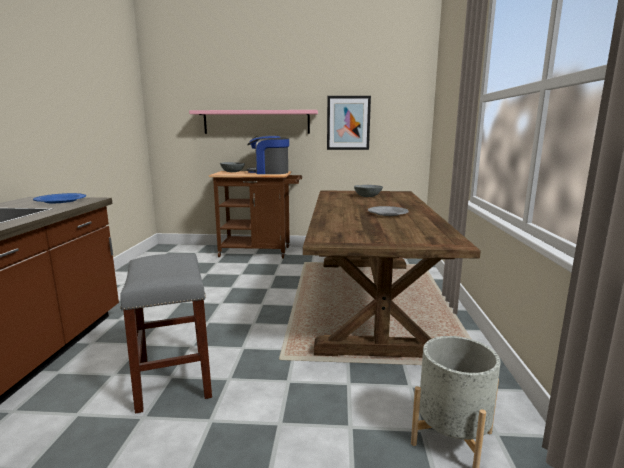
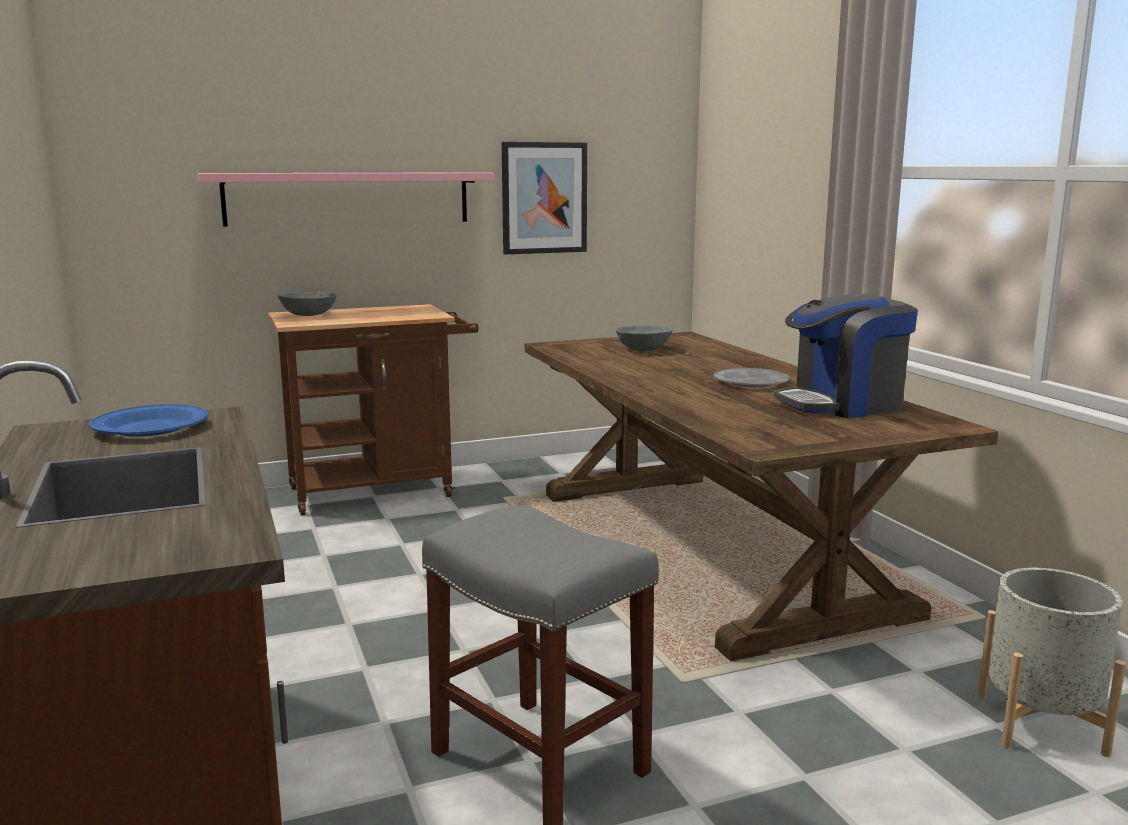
camera: 25 degrees left, 0 degrees up
coffee machine [247,135,289,174] -> coffee machine moved to [774,294,918,418]

